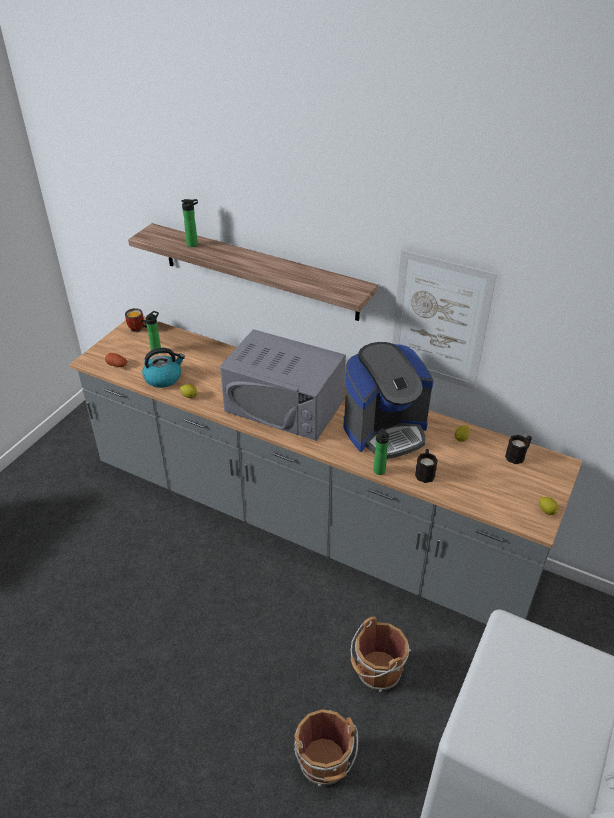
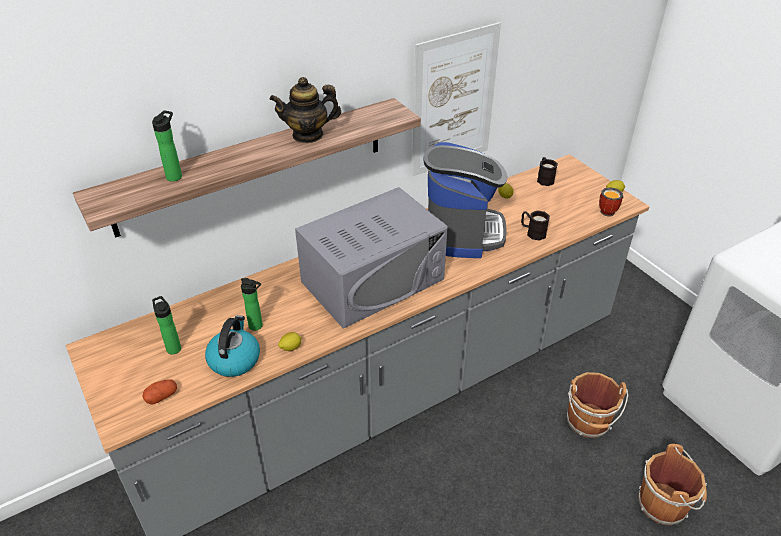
camera: 60 degrees left, 0 degrees up
mug [125,308,147,333] -> mug moved to [599,187,624,217]
bottle [373,428,389,475] -> bottle moved to [241,278,263,331]
none -> teapot [270,77,341,143]

